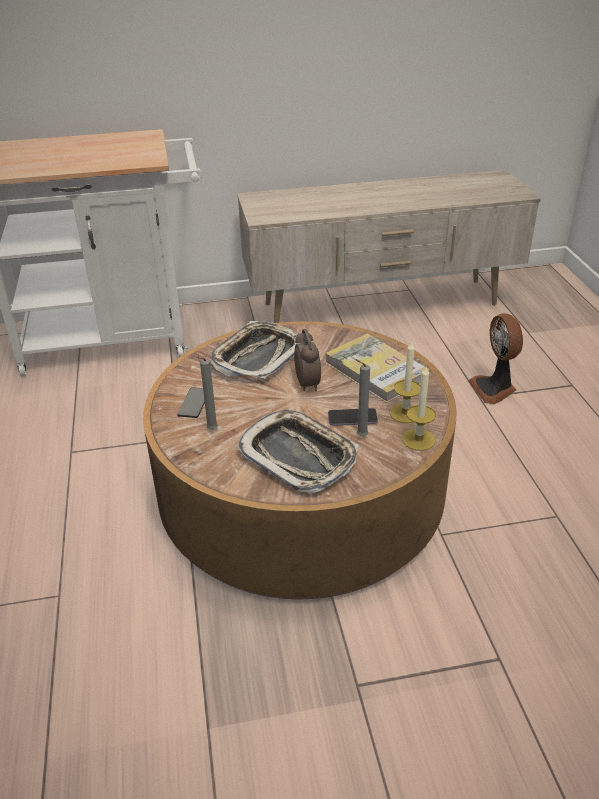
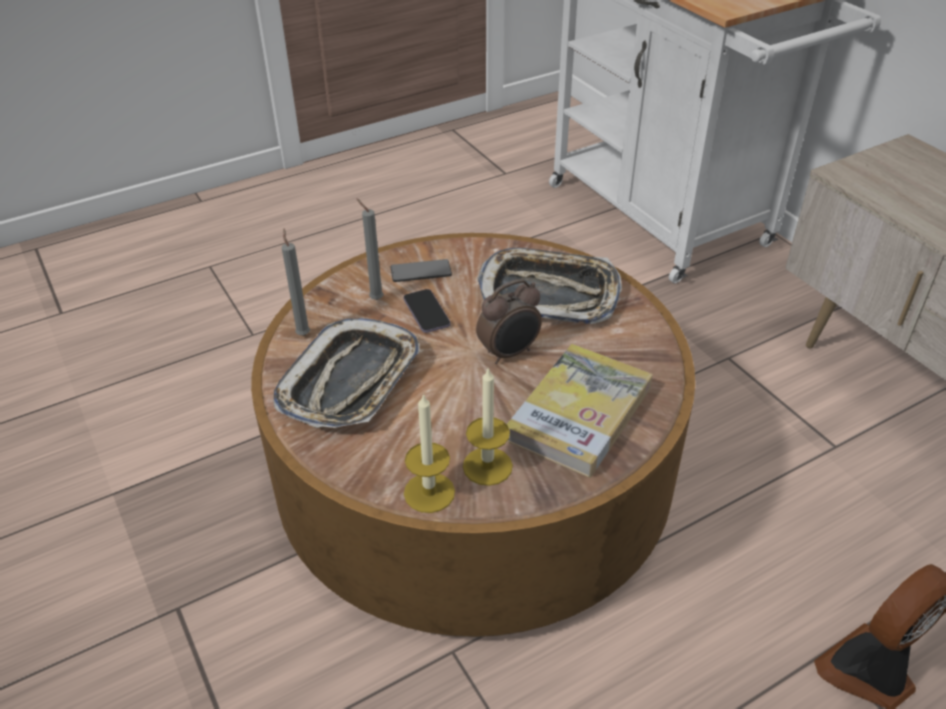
camera: 70 degrees right, 5 degrees up
phone [328,408,378,426] -> phone moved to [404,289,451,333]
grey candle [355,359,370,436] -> grey candle moved to [282,229,310,335]

